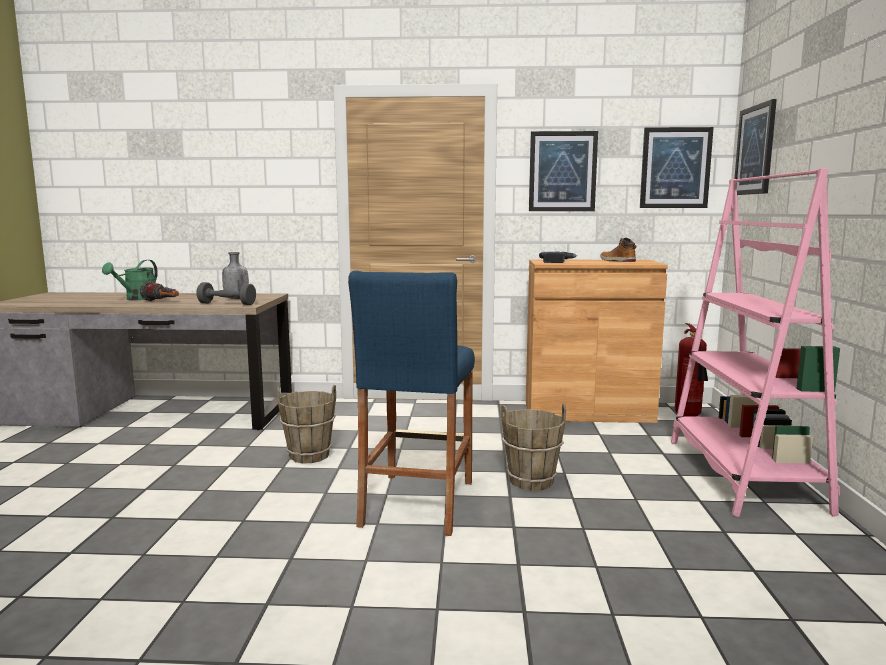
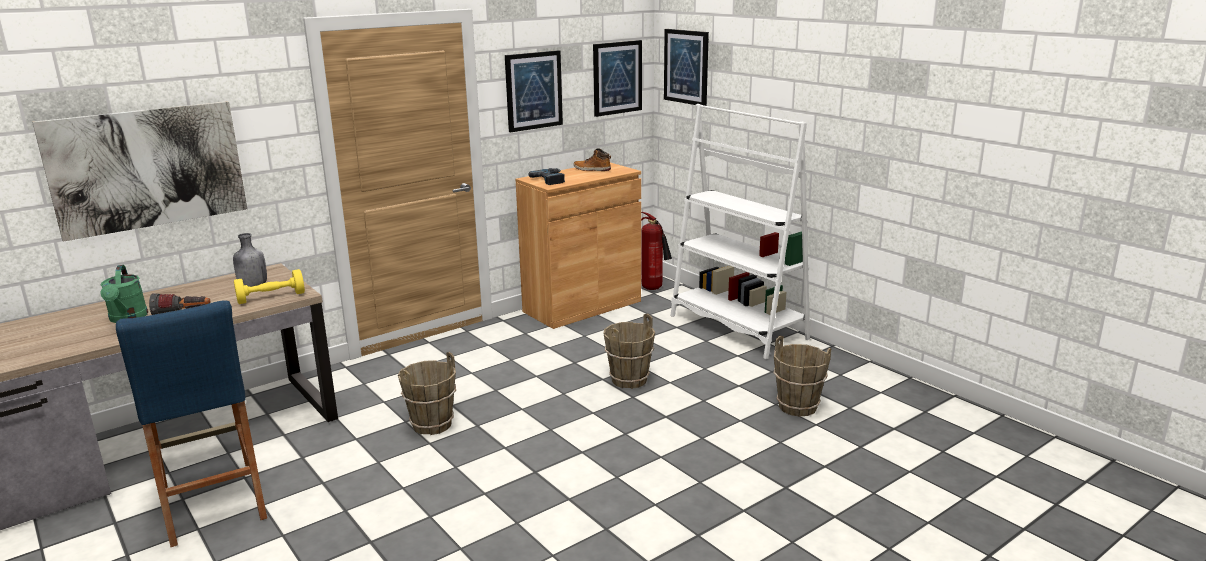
camera: 40 degrees left, 10 degrees up
grey dumbbell [196,282,256,305] -> yellow dumbbell [234,269,305,304]
blue stool [348,270,475,536] -> blue stool moved to [116,300,267,547]
pink bookcase [671,168,840,517] -> white bookcase [670,104,811,359]
none -> picture [32,101,247,242]
none -> brown bucket [774,336,831,416]

